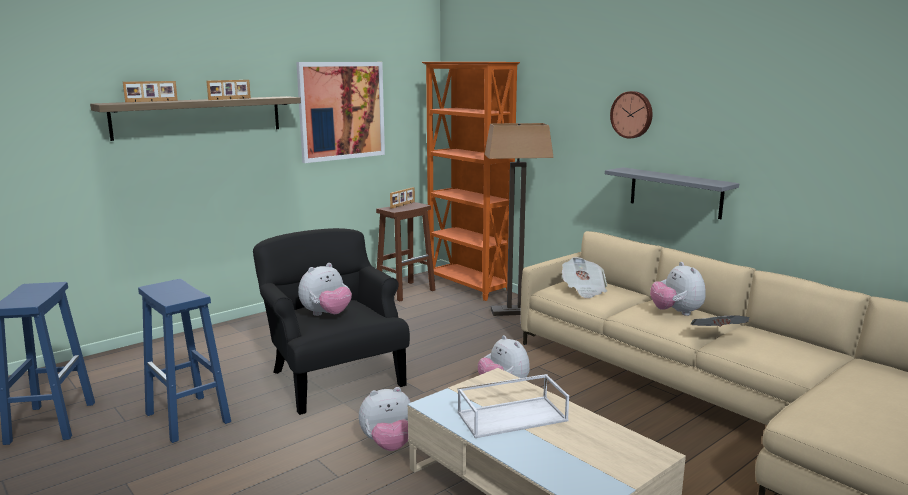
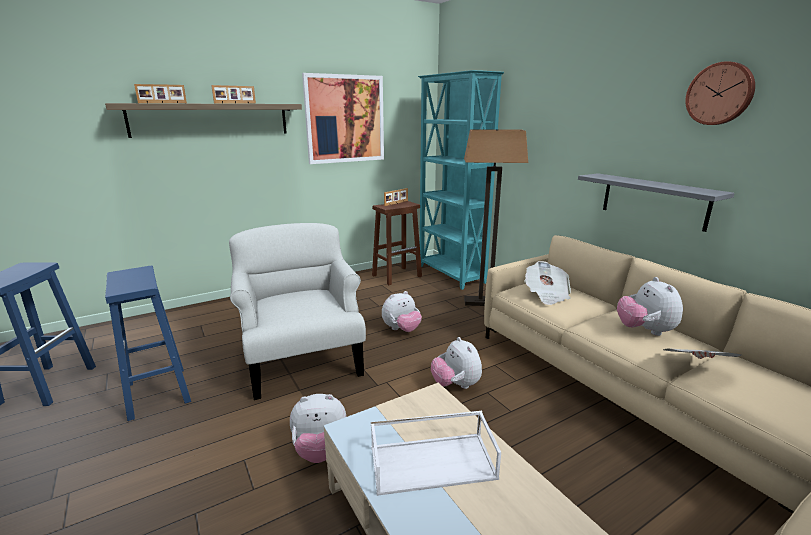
camera: 10 degrees right, 5 degrees up
black armchair [253,228,410,415] -> white armchair [229,223,366,400]
plush toy [298,263,352,316] -> plush toy moved to [382,291,422,332]
orange bookcase [422,62,520,301] -> turquoise bookcase [418,70,504,290]
wall clock [610,91,653,139] -> wall clock moved to [685,61,755,125]

